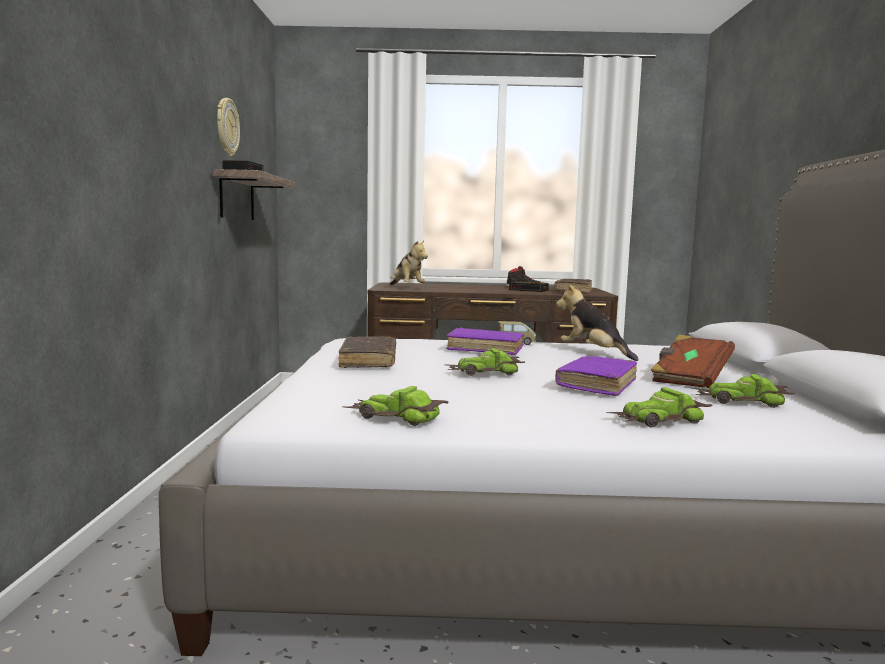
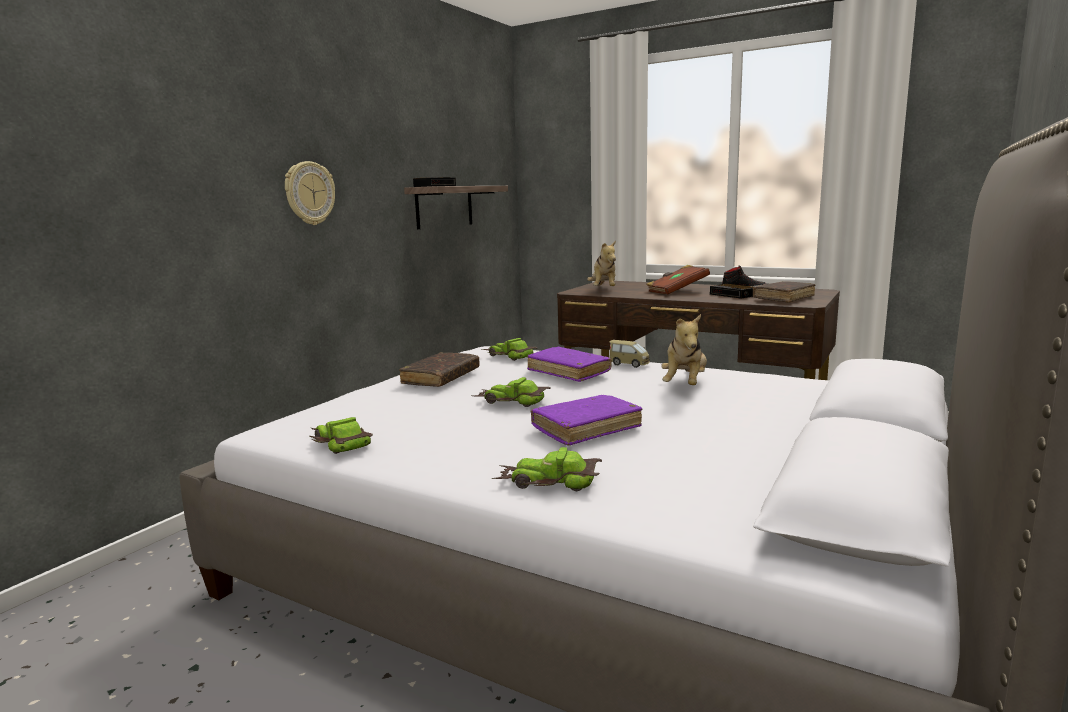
camera: 30 degrees right, 5 degrees up
wall clock [217,98,240,157] -> wall clock moved to [285,161,335,225]
plush toy [556,283,639,361] -> plush toy turned 150 degrees counterclockwise [661,314,707,385]
brown book [650,334,735,388] -> brown book moved to [646,265,710,294]
toy car [691,374,795,408] -> toy car moved to [482,338,538,361]

